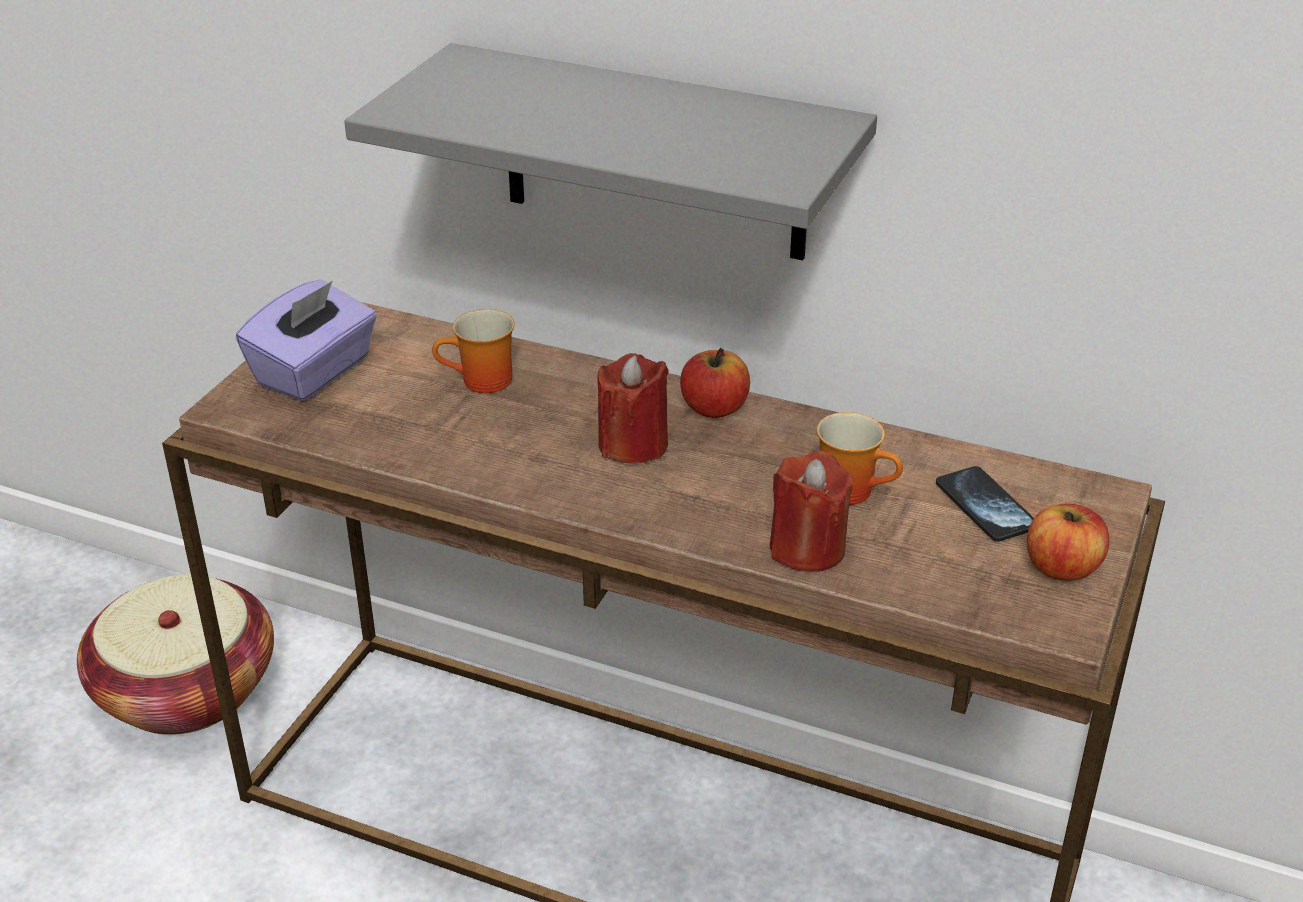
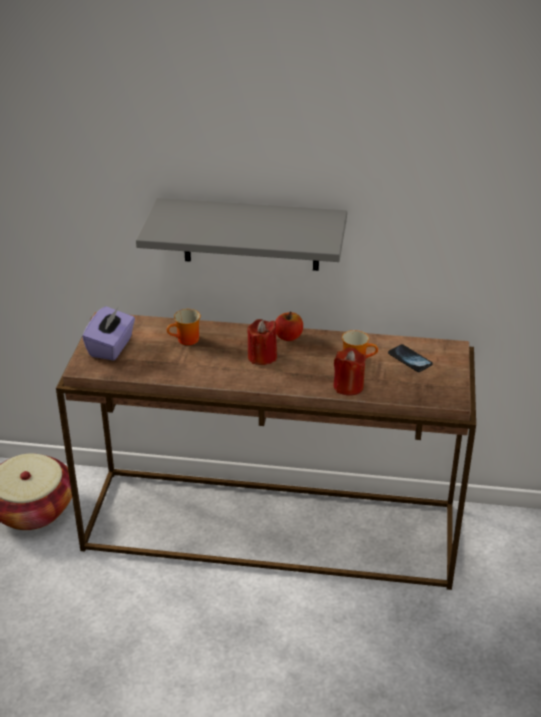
camera: 15 degrees left, 0 degrees up
apple [1027,504,1109,581] -> none

